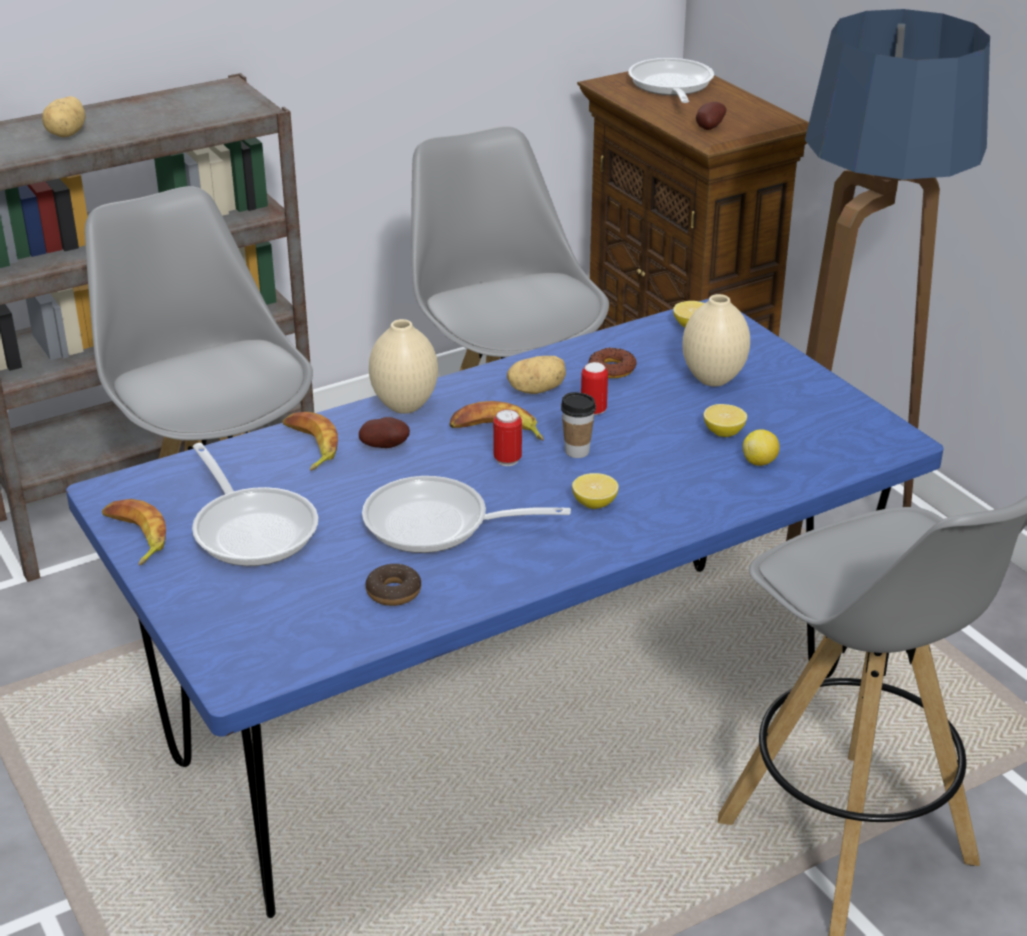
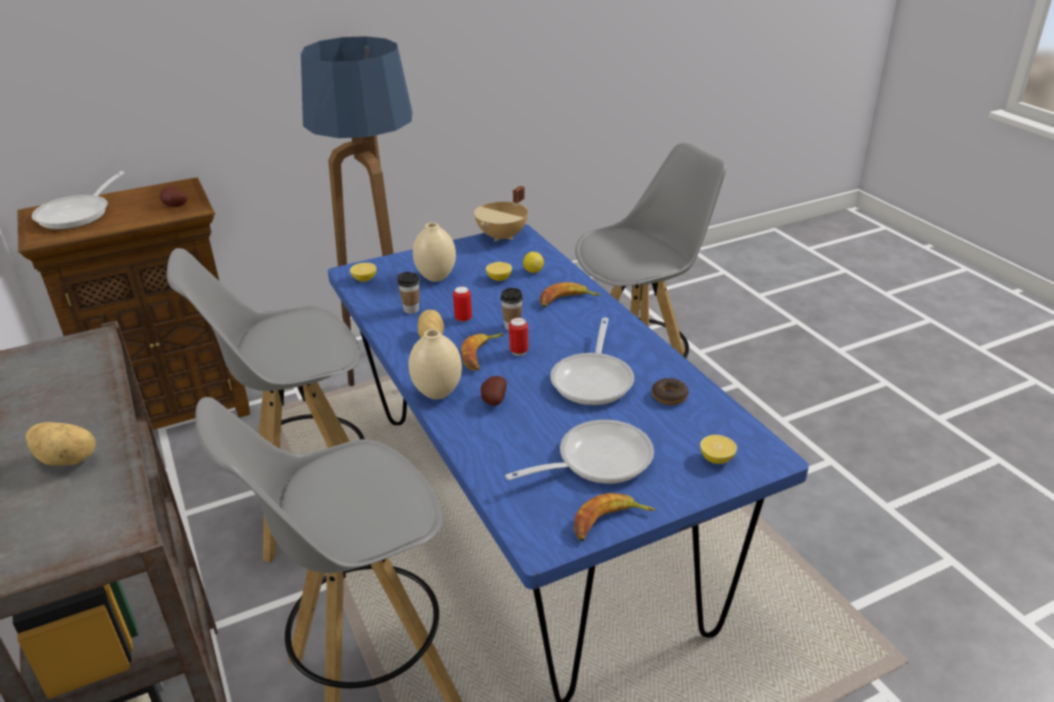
camera: 85 degrees left, 0 degrees up
banana [283,412,338,471] -> banana moved to [539,282,601,307]
lemon [572,473,619,509] -> lemon moved to [700,435,737,464]
donut [588,347,637,378] -> cup [397,272,420,314]
frying pan [628,58,714,103] -> frying pan turned 75 degrees counterclockwise [32,171,125,229]
none -> beige cooking pot [474,186,528,242]

